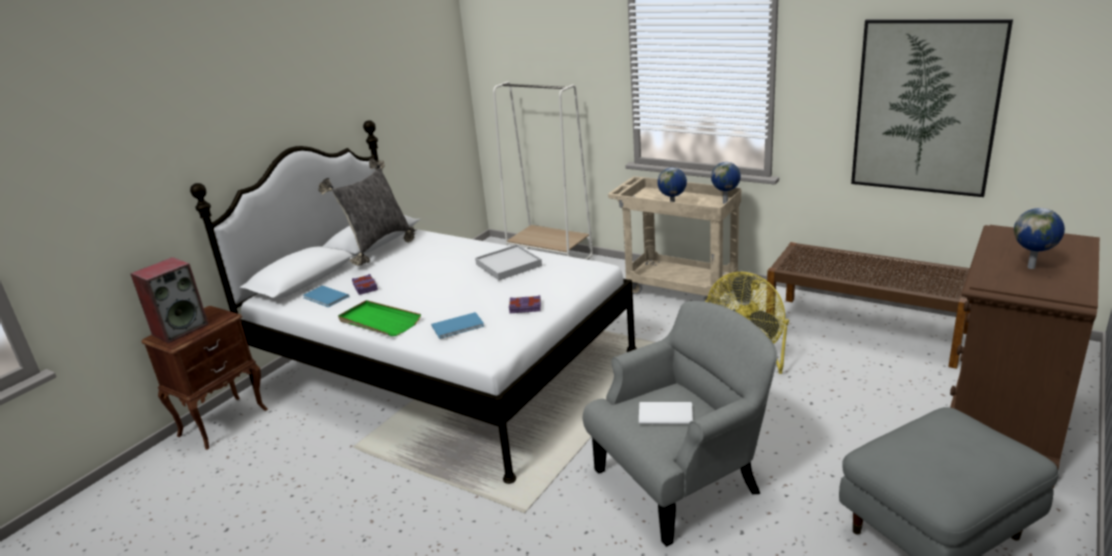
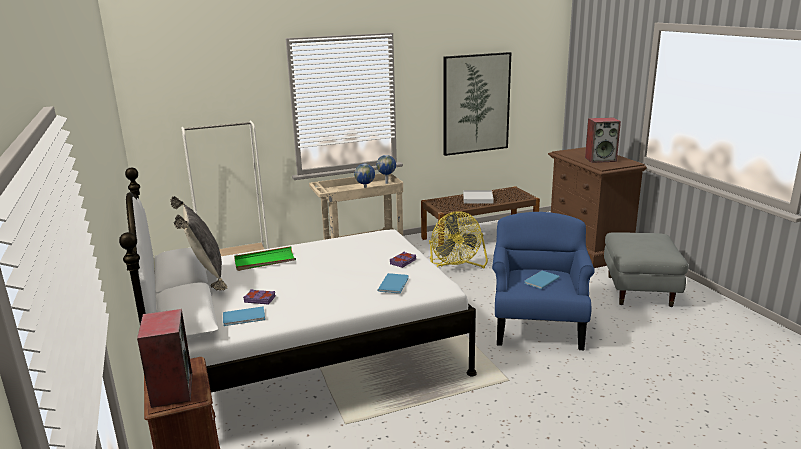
camera: 55 degrees left, 5 degrees down
green tray [338,300,421,336] -> green tray moved to [234,246,296,271]
white tray [475,245,542,280] -> white tray moved to [463,190,494,204]
grey armchair [583,301,777,547] -> blue armchair [492,212,595,350]
white book [639,402,693,424] -> blue book [524,271,560,289]
globe [1014,208,1065,269] -> speaker [585,117,621,163]

